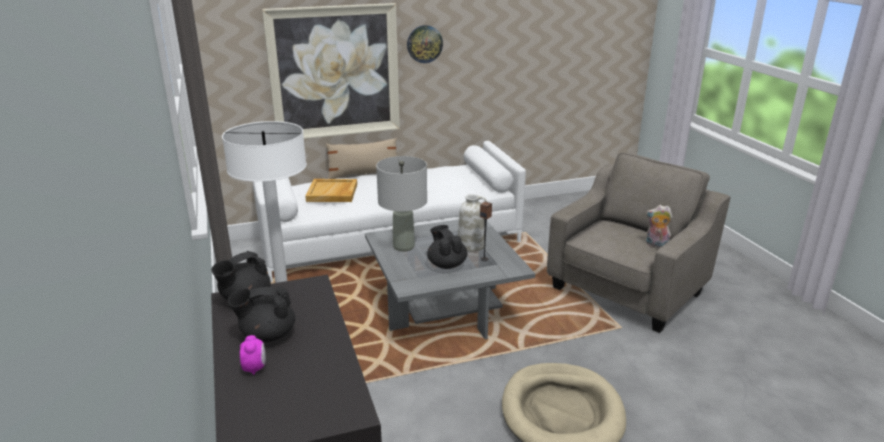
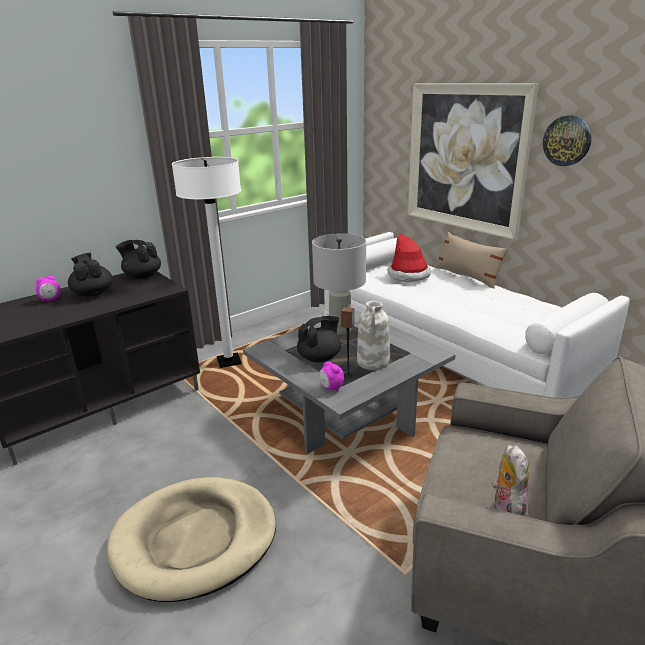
camera: 70 degrees right, 0 degrees up
beige tray [305,179,357,202] -> hat [387,234,431,283]
none -> alarm clock [320,361,344,392]

